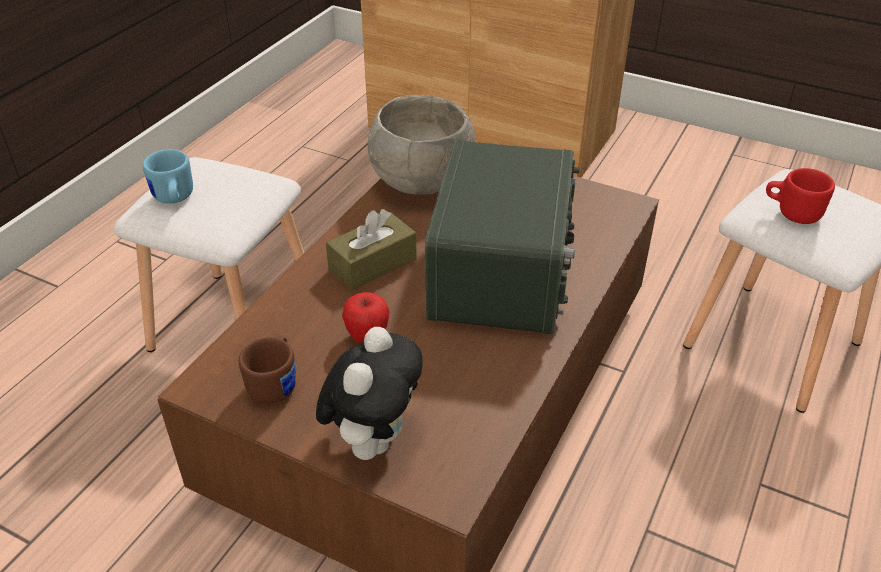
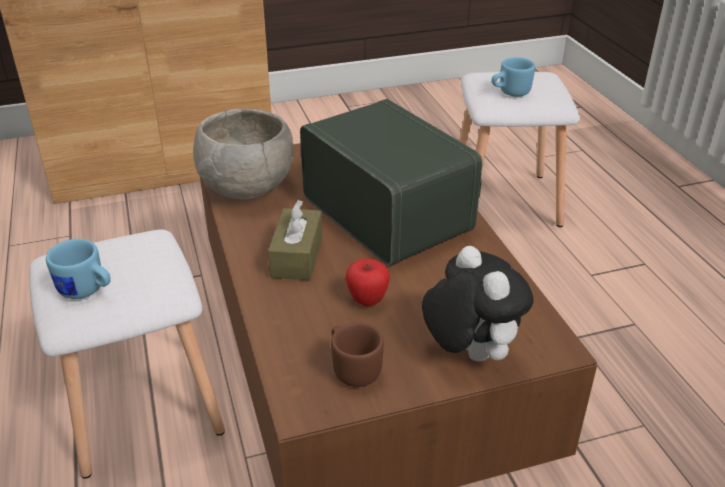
camera: 45 degrees left, 5 degrees down
red mug [766,168,835,224] -> blue mug [491,57,535,97]

